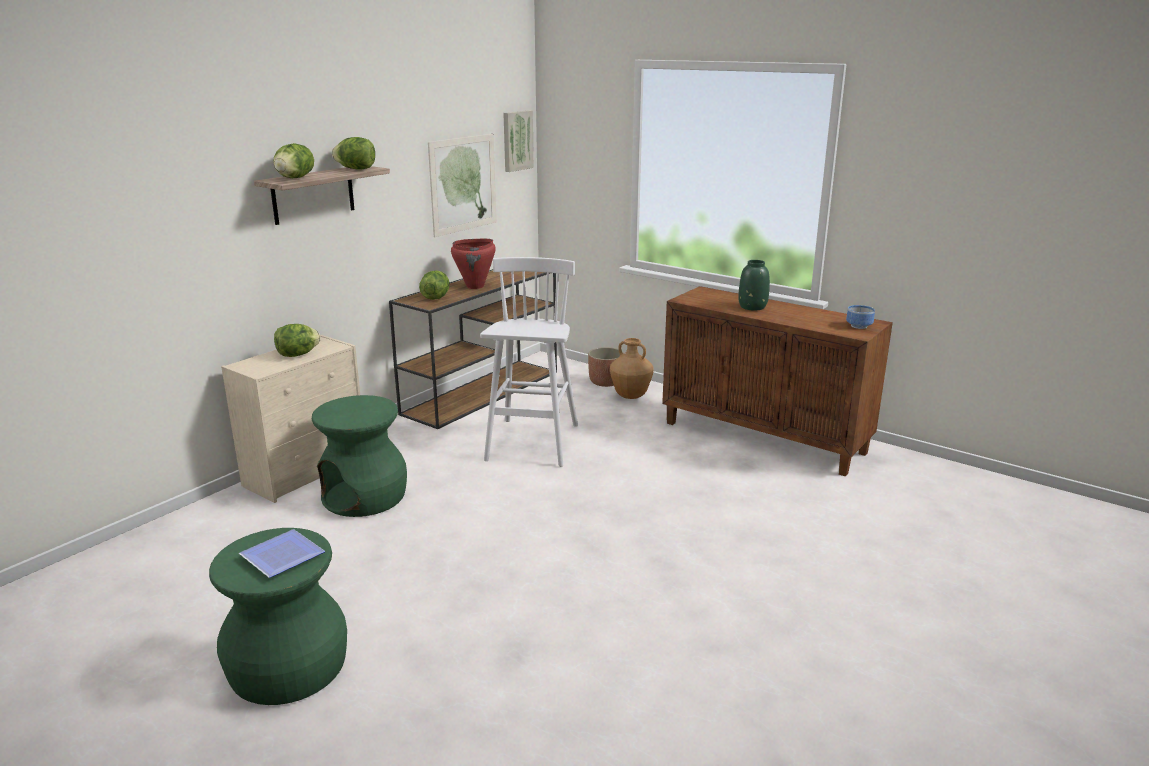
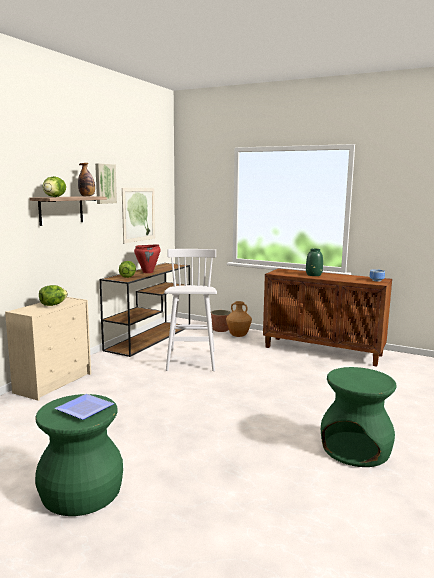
camera: 10 degrees left, 10 degrees down
green stool [312,395,407,517] -> green stool moved to [321,367,397,467]
lettuce [332,137,375,170] -> bottle [78,163,95,196]
picture [503,110,534,172] -> picture moved to [95,163,117,204]

